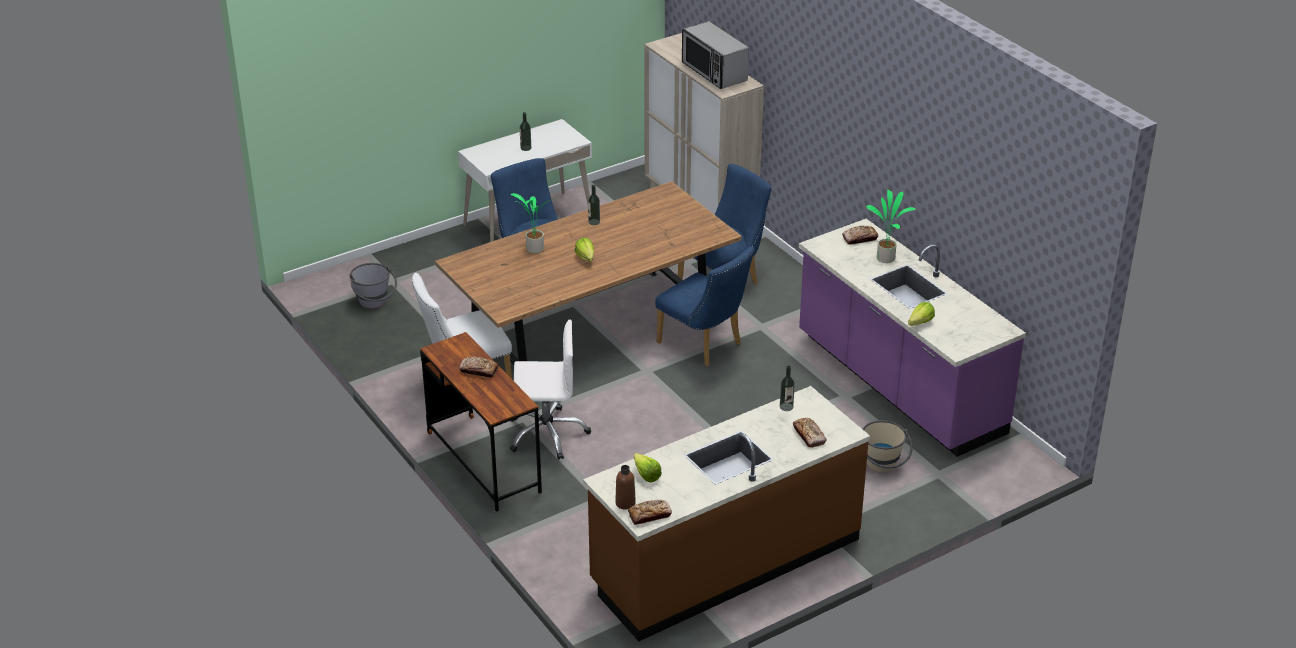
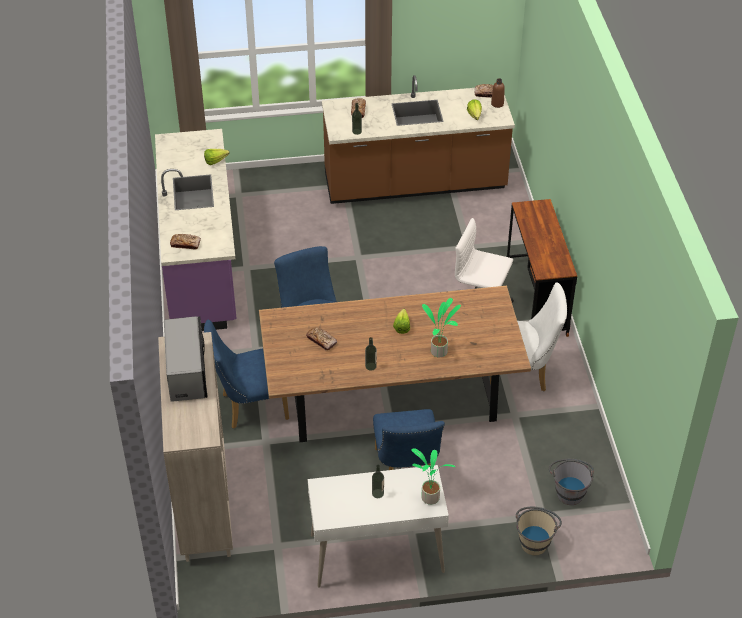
camera: 155 degrees left, 10 degrees up
bread [459,356,498,378] -> bread moved to [306,327,337,350]
beige bucket [863,420,913,473] -> beige bucket moved to [516,507,562,555]
potted plant [866,190,916,263] -> potted plant moved to [411,449,455,505]

